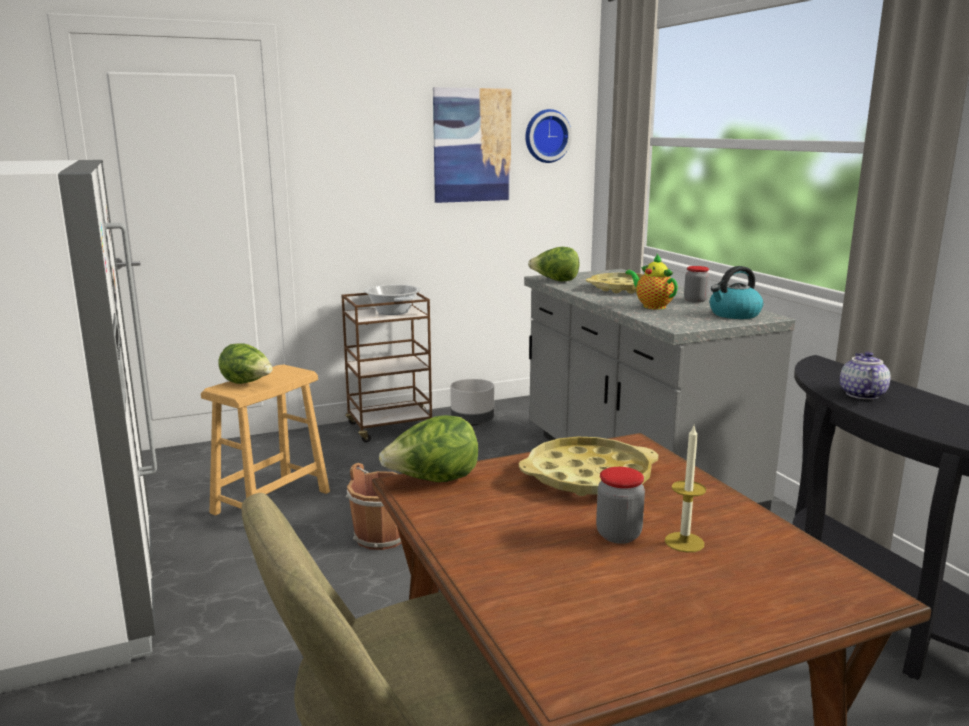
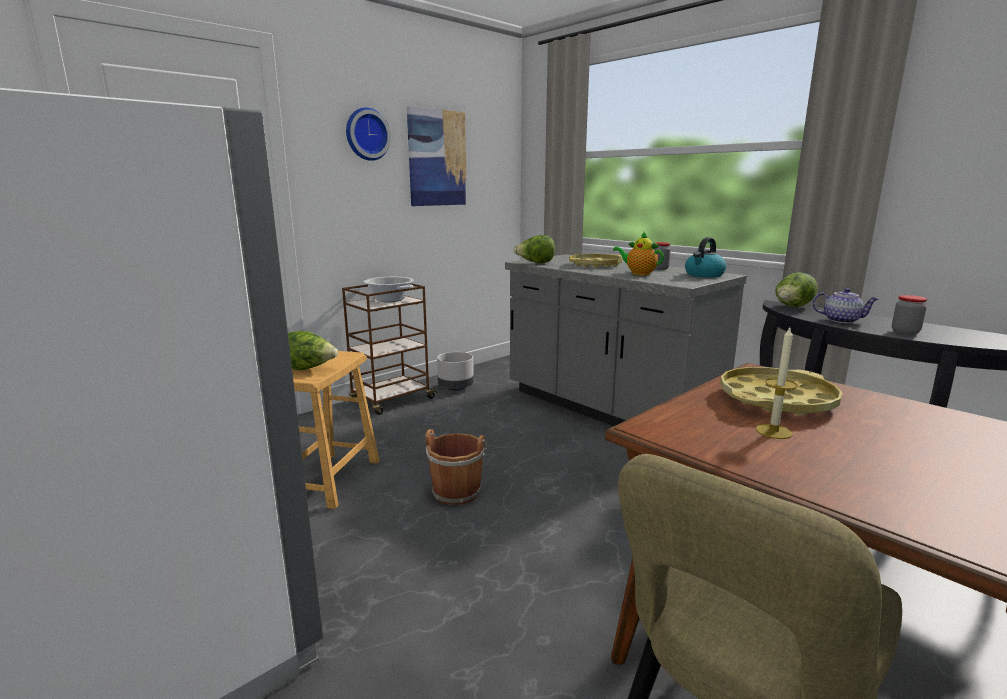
camera: 20 degrees left, 0 degrees up
lettuce [379,415,478,482] -> lettuce moved to [775,272,818,307]
wall clock [525,109,572,163] -> wall clock moved to [346,107,391,161]
jar [596,467,645,544] -> jar moved to [892,295,927,335]
candle [665,426,706,552] -> candle moved to [756,328,798,439]
teapot [840,352,890,400] -> teapot turned 120 degrees clockwise [812,288,879,323]

